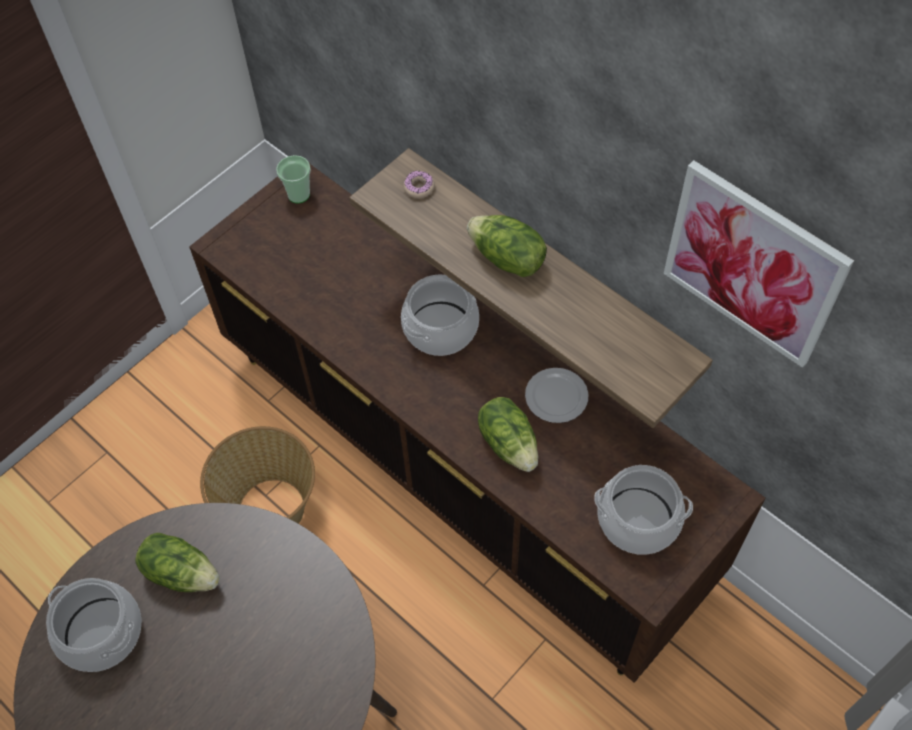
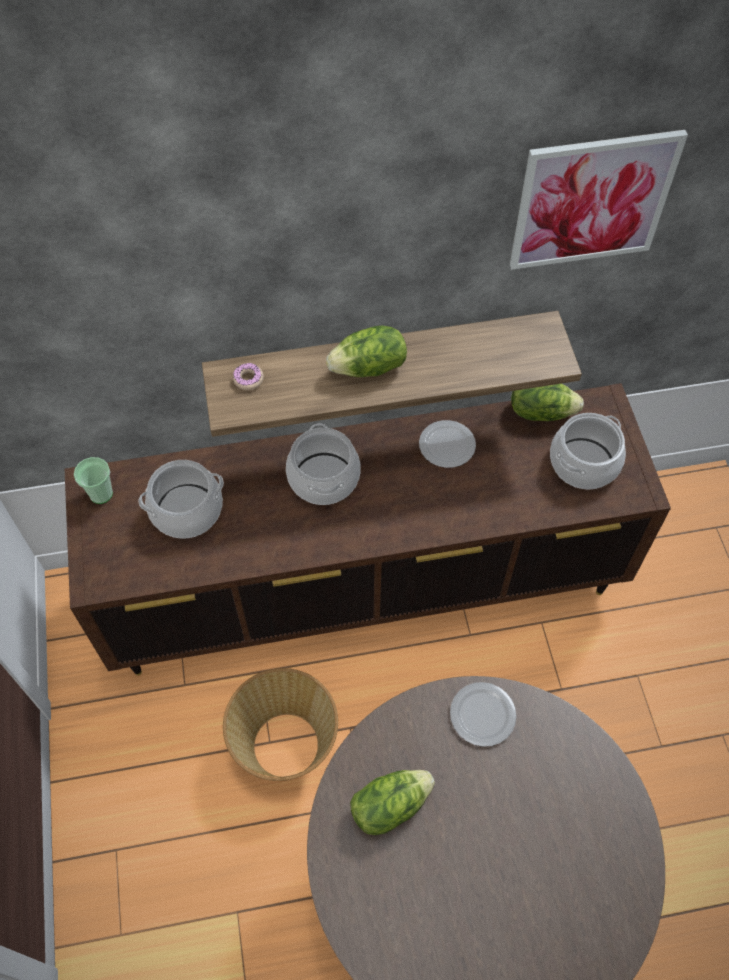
camera: 55 degrees left, 0 degrees up
cooking pot [46,578,141,672] -> cooking pot moved to [138,460,224,539]
lettuce [478,397,538,472] -> lettuce moved to [511,384,584,421]
none -> plate [450,682,516,747]

